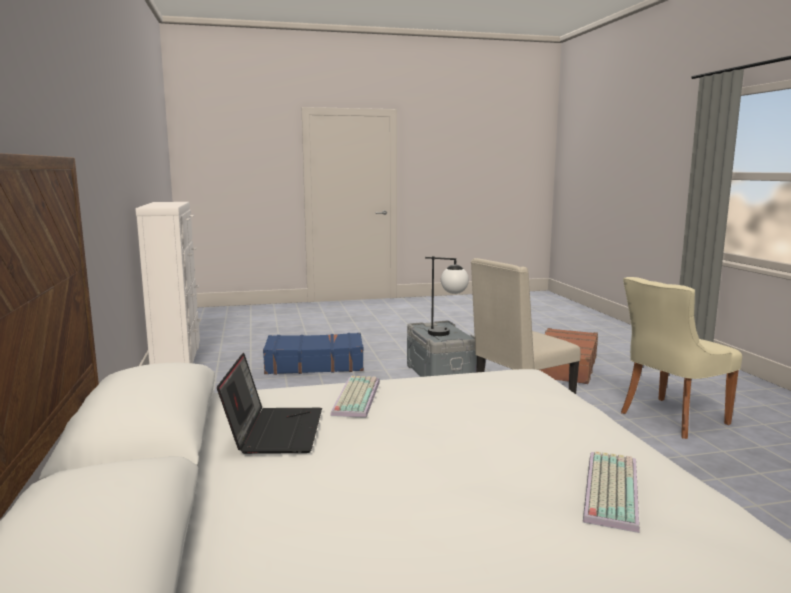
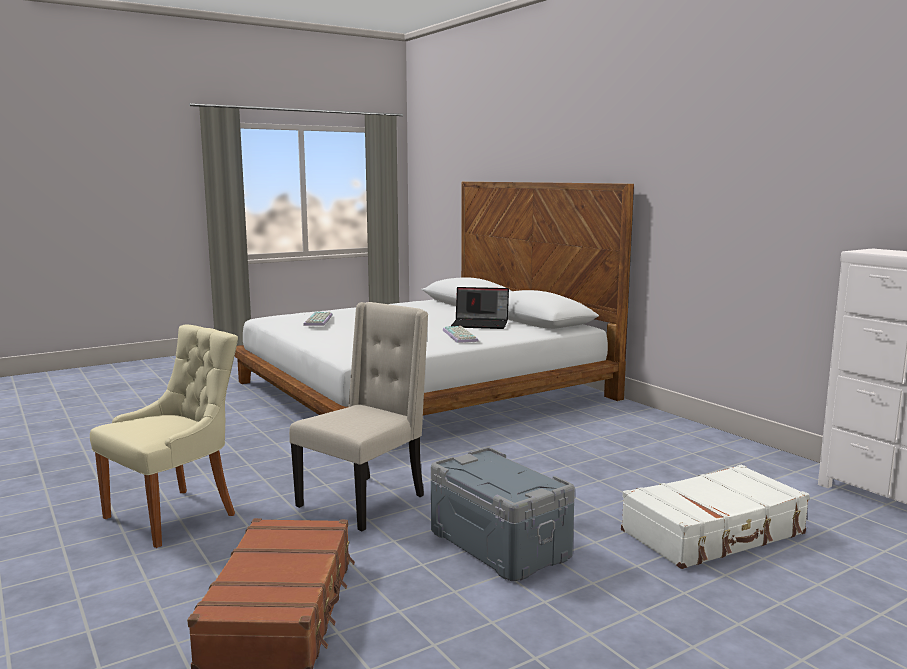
camera: 160 degrees right, 0 degrees up
laptop [217,353,322,454] -> laptop turned 60 degrees counterclockwise [451,287,509,329]
blue suitcase [263,333,364,375] -> white suitcase [621,465,809,569]
table lamp [425,256,469,336] -> none

